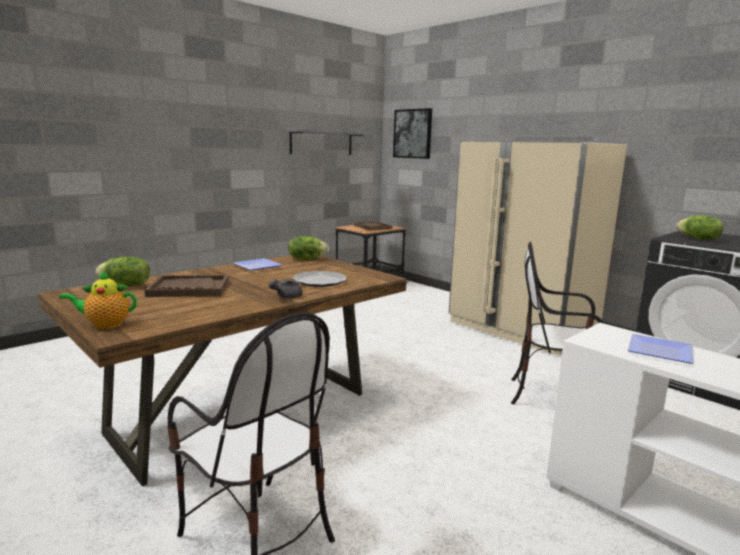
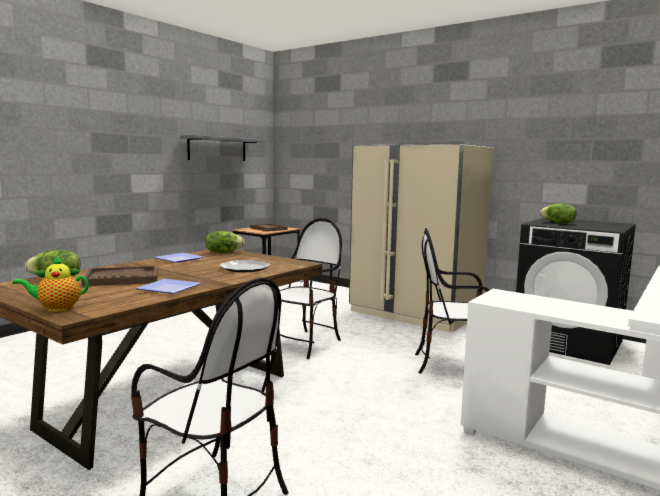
camera: 10 degrees left, 5 degrees down
grey teapot [269,279,303,299] -> none
picture [393,108,432,159] -> none
plate [628,334,694,364] -> plate moved to [135,279,201,294]
none -> chair [280,218,342,359]

